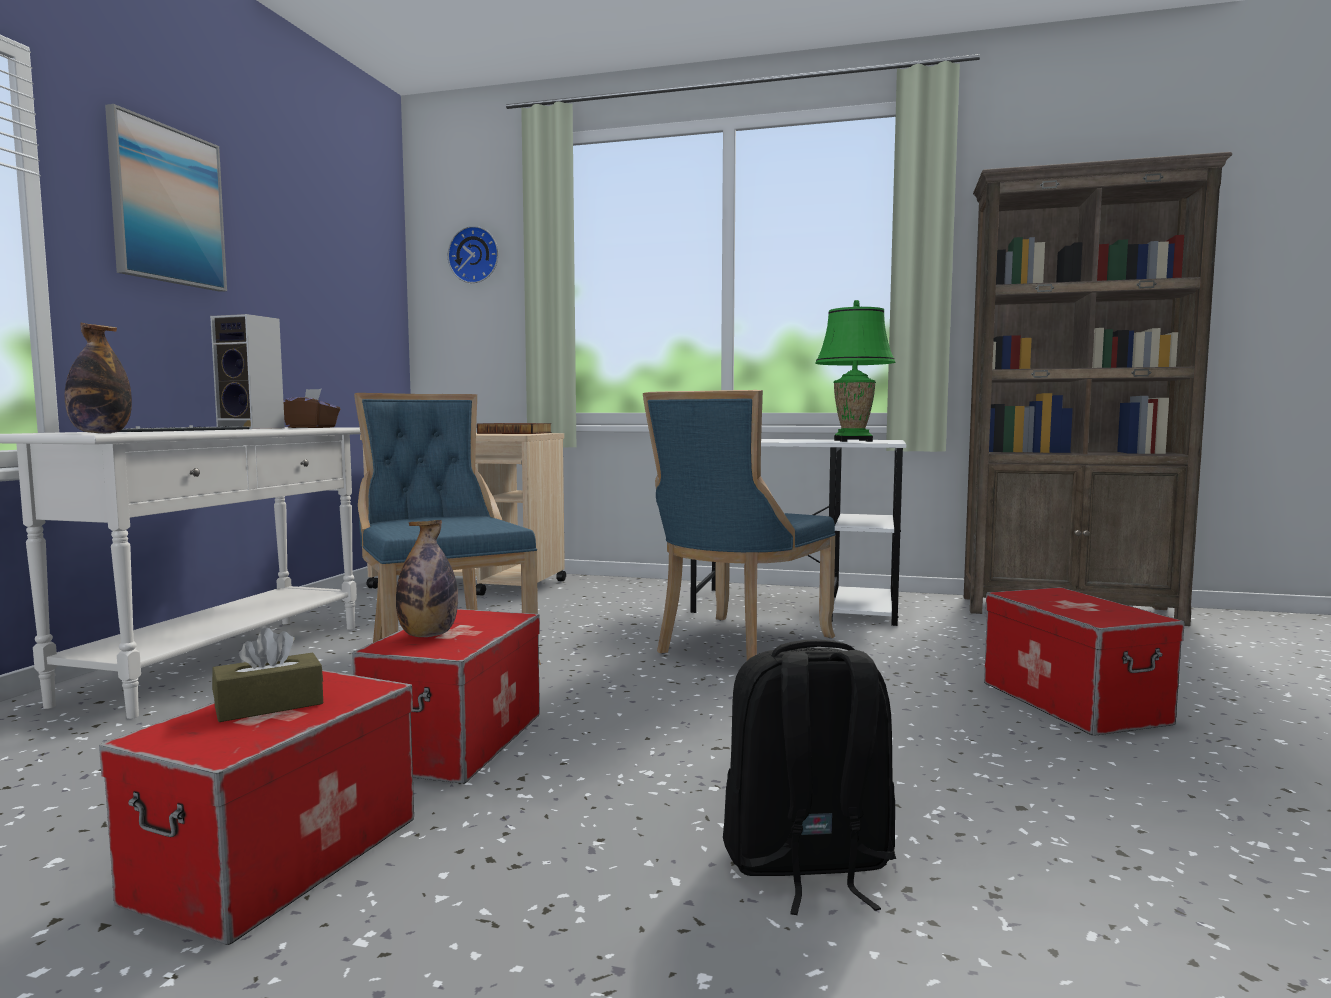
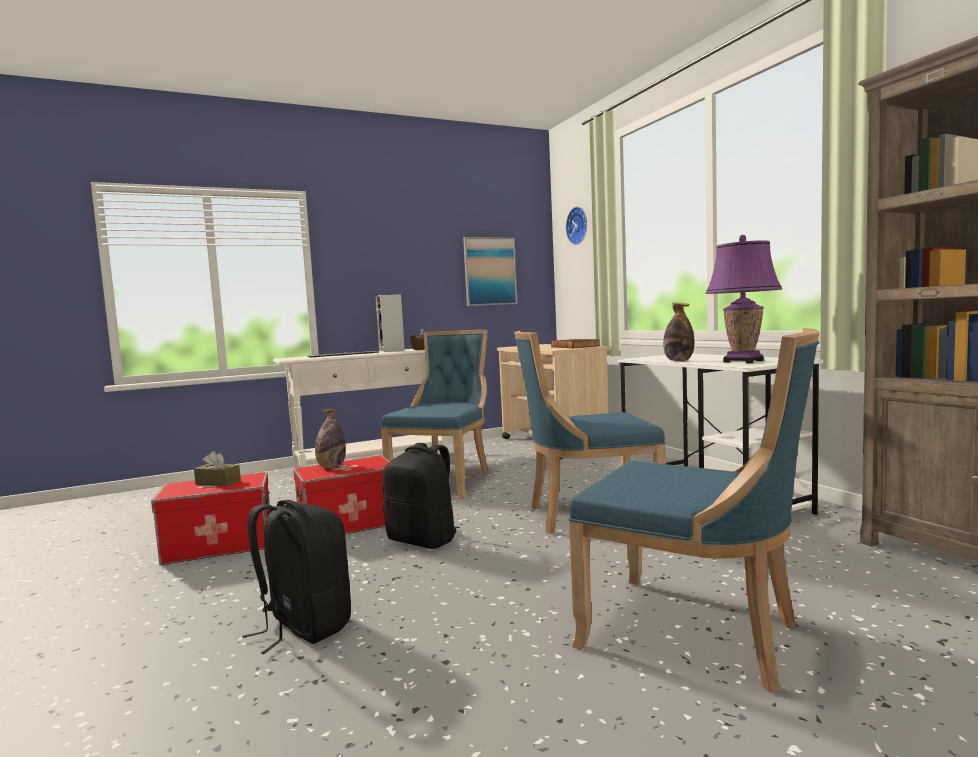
camera: 50 degrees right, 0 degrees up
bottle [64,322,132,433] -> bottle moved to [663,303,694,361]
picture [105,104,227,292] -> picture moved to [463,237,518,306]
green table lamp [815,300,895,442] -> purple table lamp [705,235,782,363]
storage box [984,587,1185,736] -> blue chair [569,328,820,693]
none -> black backpack [383,443,460,549]

